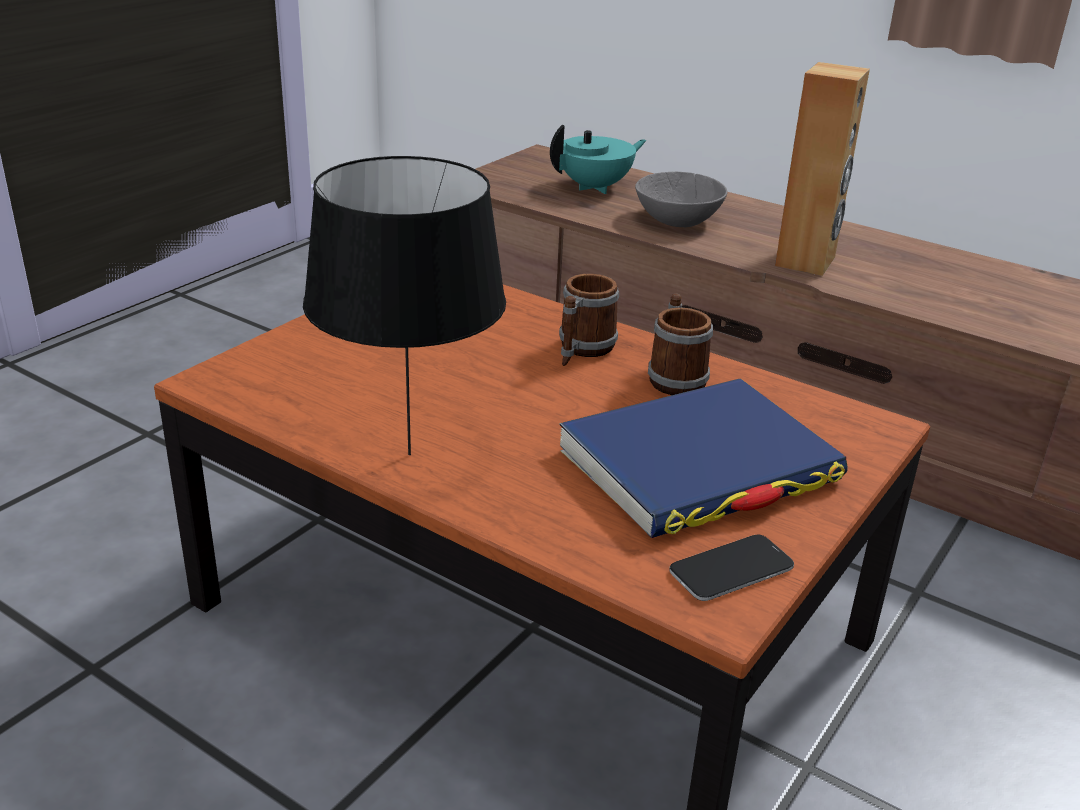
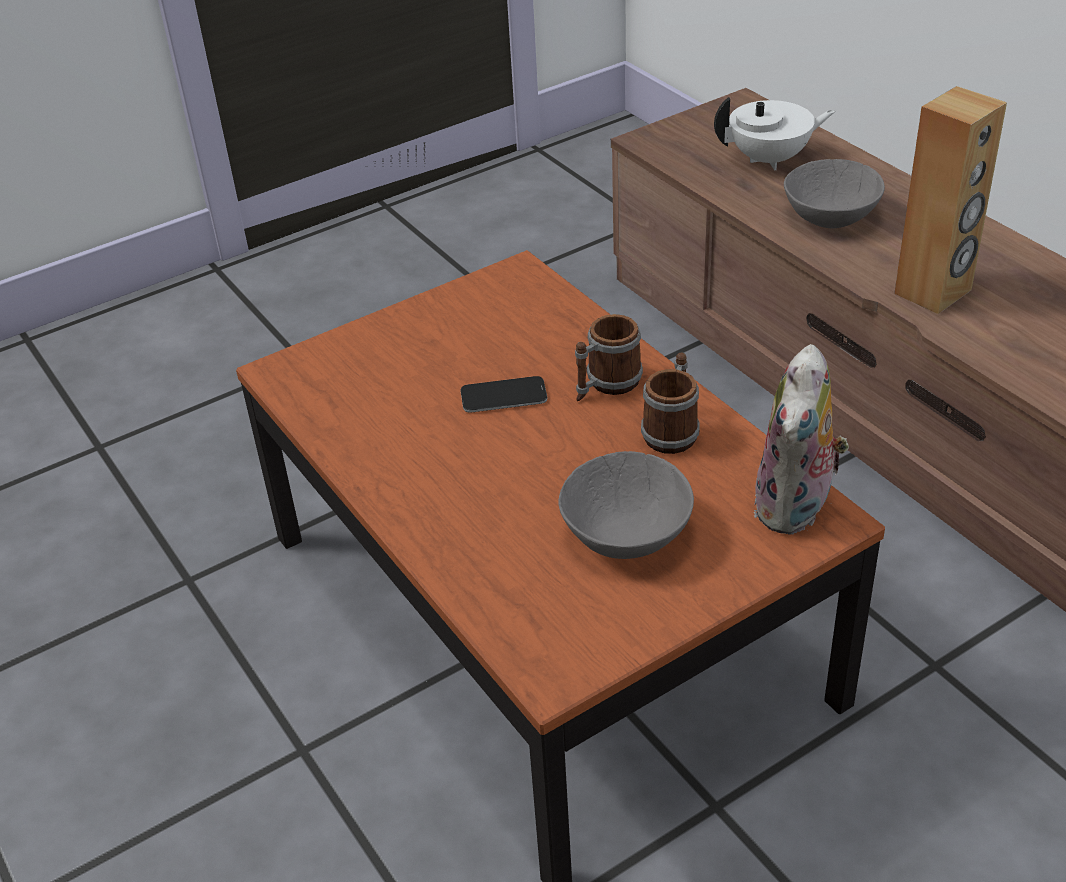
camera: 25 degrees right, 10 degrees up
black table lamp [303,156,506,455] -> none
turquoise teapot [550,125,647,194] -> white teapot [714,97,835,170]
blue book [559,378,848,538] -> grey bowl [558,451,694,559]
phone [669,535,794,601] -> phone moved to [461,376,547,413]
none -> plush toy [754,344,849,534]

